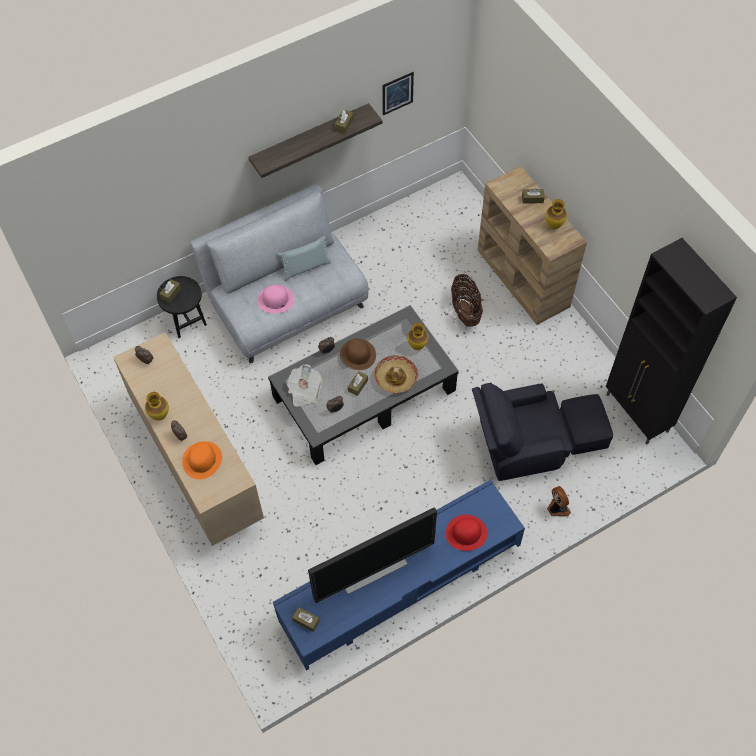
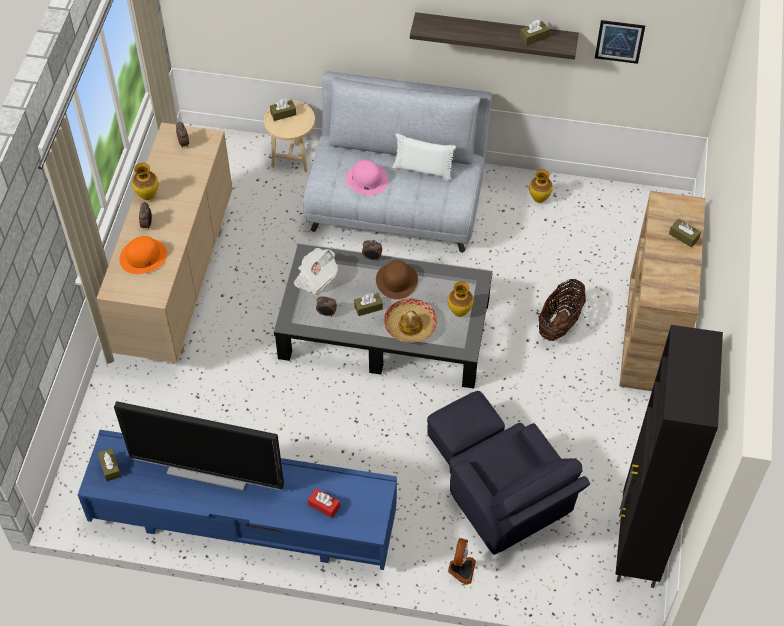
camera: 40 degrees right, 5 degrees down
black side table [157,276,207,338] -> beige side table [264,100,315,172]
blue pillow [277,236,331,281] -> white pillow [392,133,456,181]
red hat [446,514,488,551] -> red tissue box [308,488,340,518]
black armchair [472,382,613,481] -> black armchair turned 150 degrees counterclockwise [427,391,590,555]
vase [545,199,567,229] -> vase moved to [529,169,553,203]

